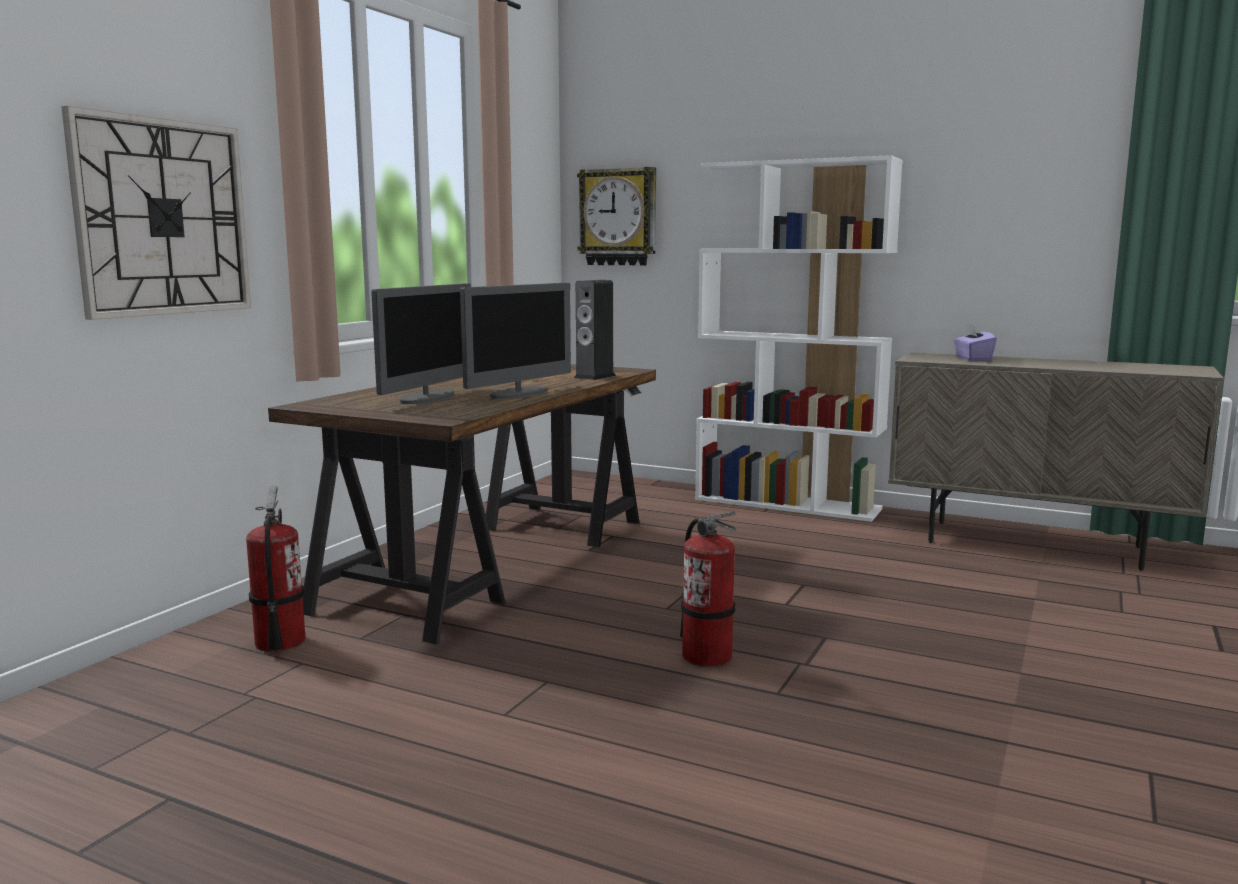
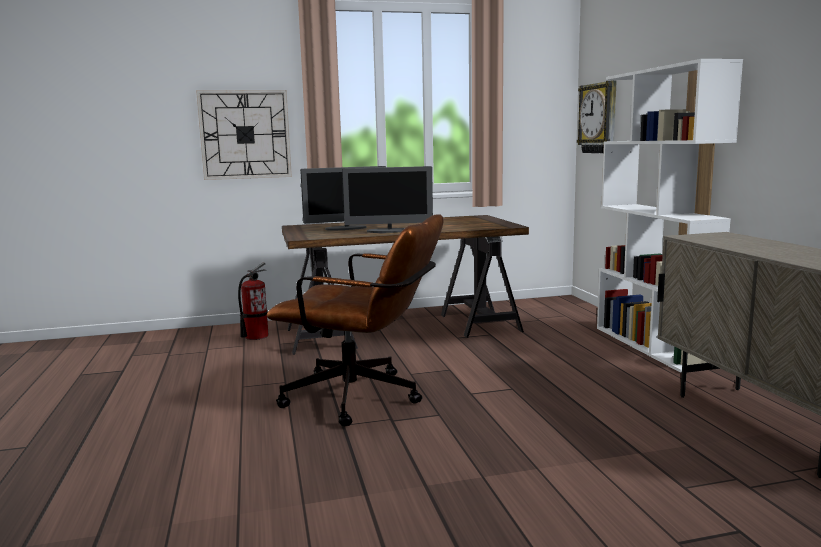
camera: 50 degrees right, 0 degrees up
speaker [574,280,616,380] -> none
fire extinguisher [680,511,736,667] -> brown office chair [267,214,444,426]
purple tissue box [954,323,997,361] -> none

